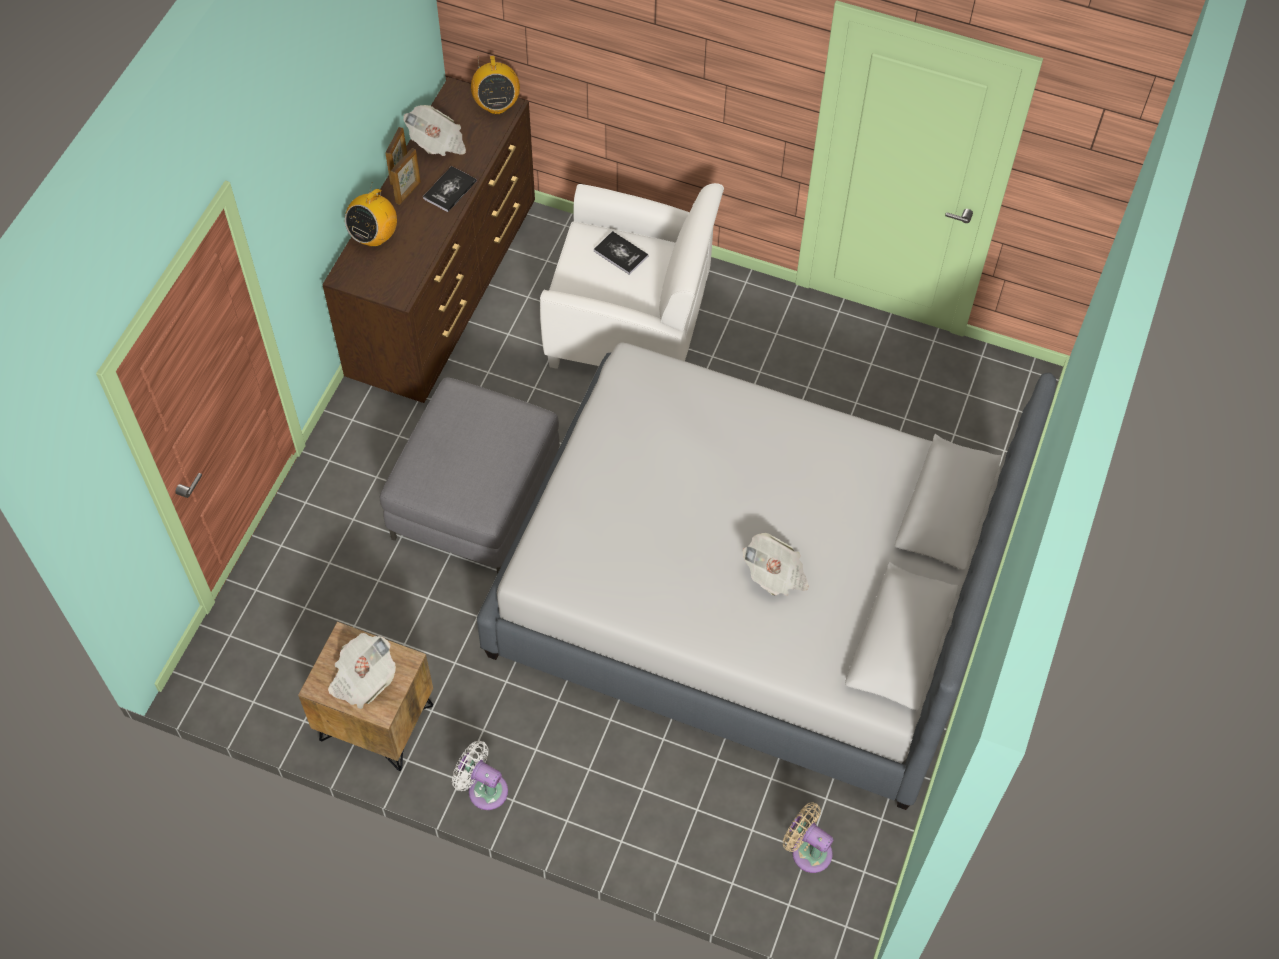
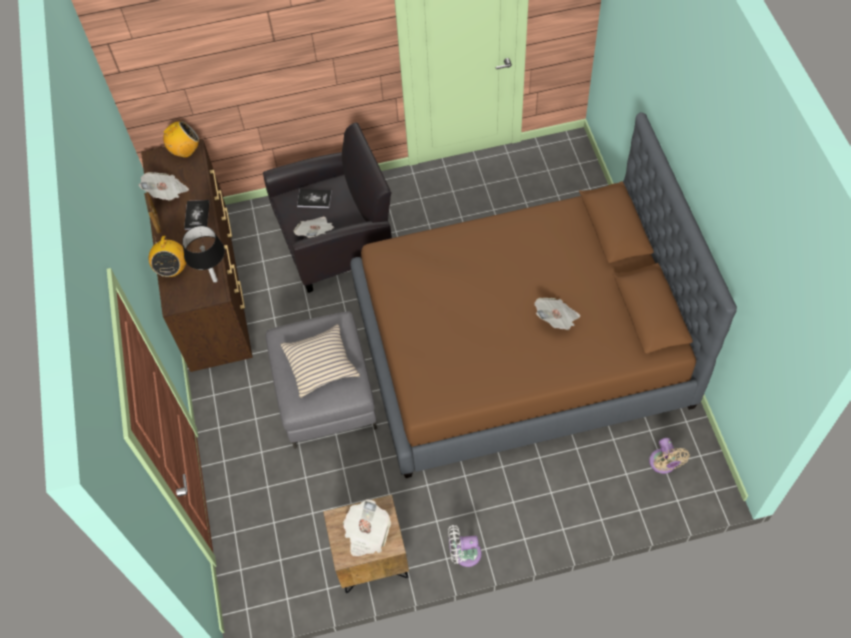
camera: 30 degrees left, 0 degrees up
picture frame [391,148,421,205] -> none
radio [471,56,520,114] -> radio turned 75 degrees counterclockwise [163,121,199,158]
grey bed [477,343,1056,810] -> brown bed [350,112,737,478]
white armchair [540,183,724,369] -> black armchair [263,123,392,293]
beige fan [783,803,834,873] -> beige fan turned 105 degrees counterclockwise [649,438,690,474]
none -> black table lamp [182,226,225,283]
none -> beige pillow [280,324,360,398]
none -> newspaper [293,217,334,238]

